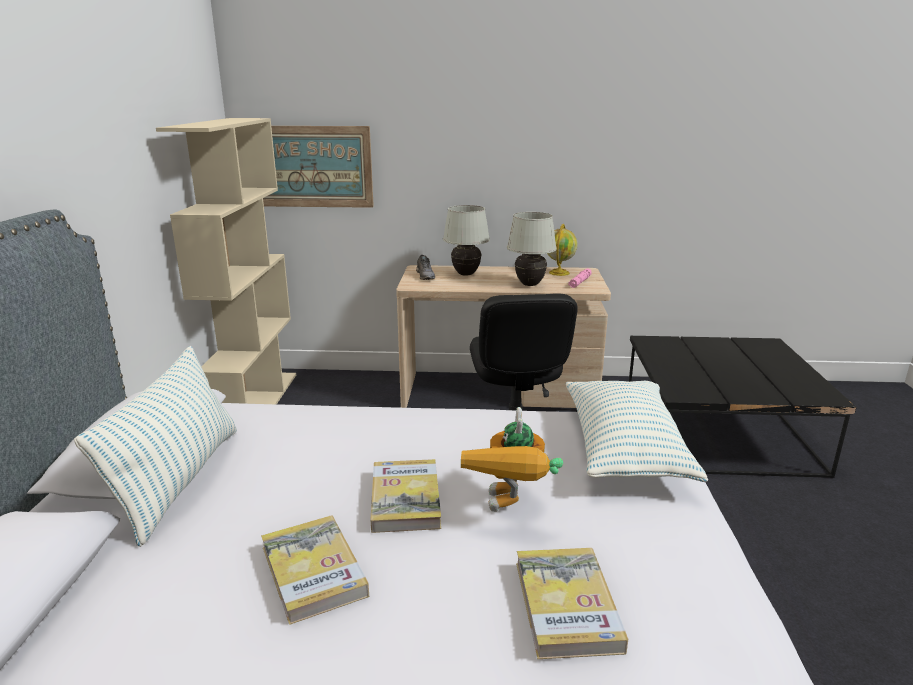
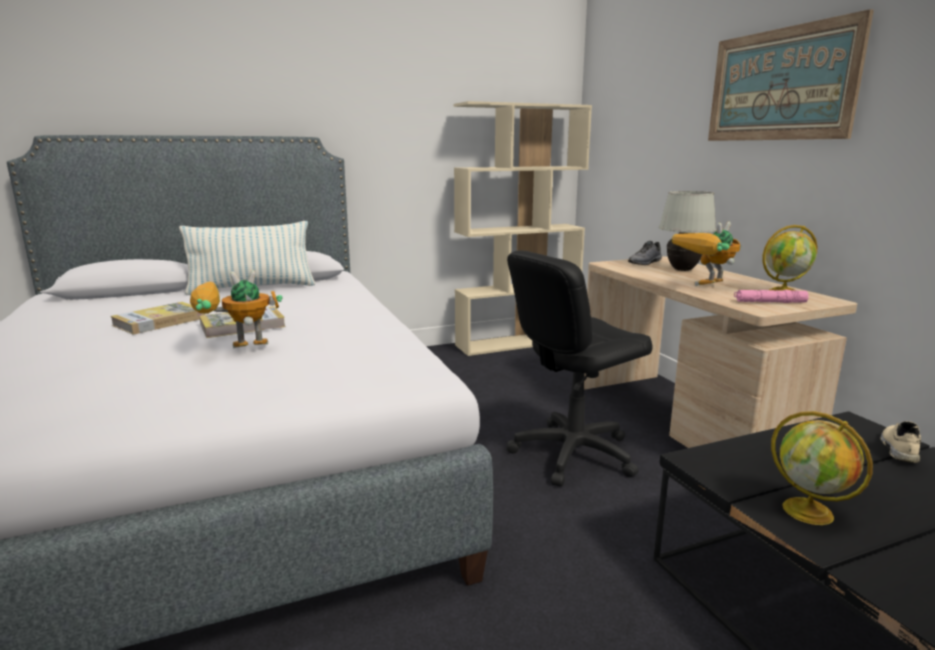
camera: 65 degrees right, 5 degrees down
picture [263,126,374,208] -> picture moved to [708,9,874,141]
white table lamp [507,212,557,286] -> toy robot [672,222,742,286]
book [516,548,628,659] -> none
pillow [566,381,708,482] -> none
none -> globe [771,411,873,525]
none -> beige shoe [880,421,921,463]

